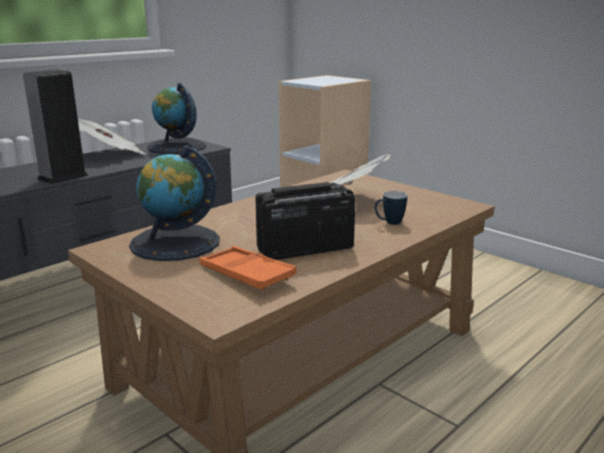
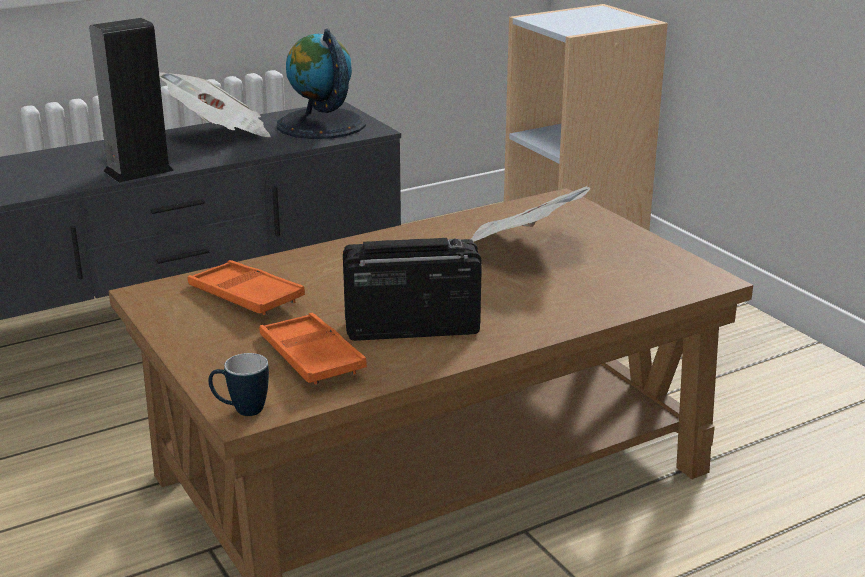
camera: 15 degrees right, 5 degrees up
globe [129,145,220,261] -> orange tray [188,260,305,315]
mug [375,191,407,225] -> mug moved to [208,353,269,416]

